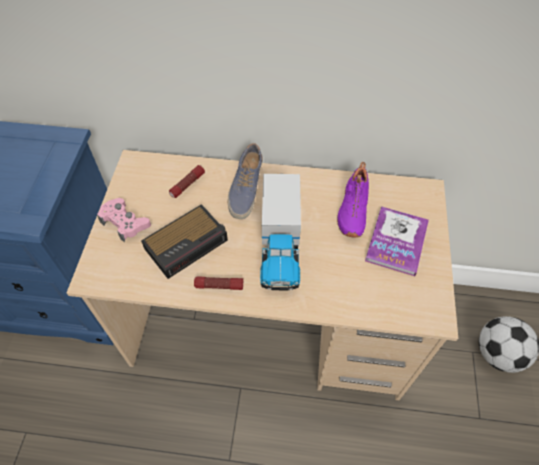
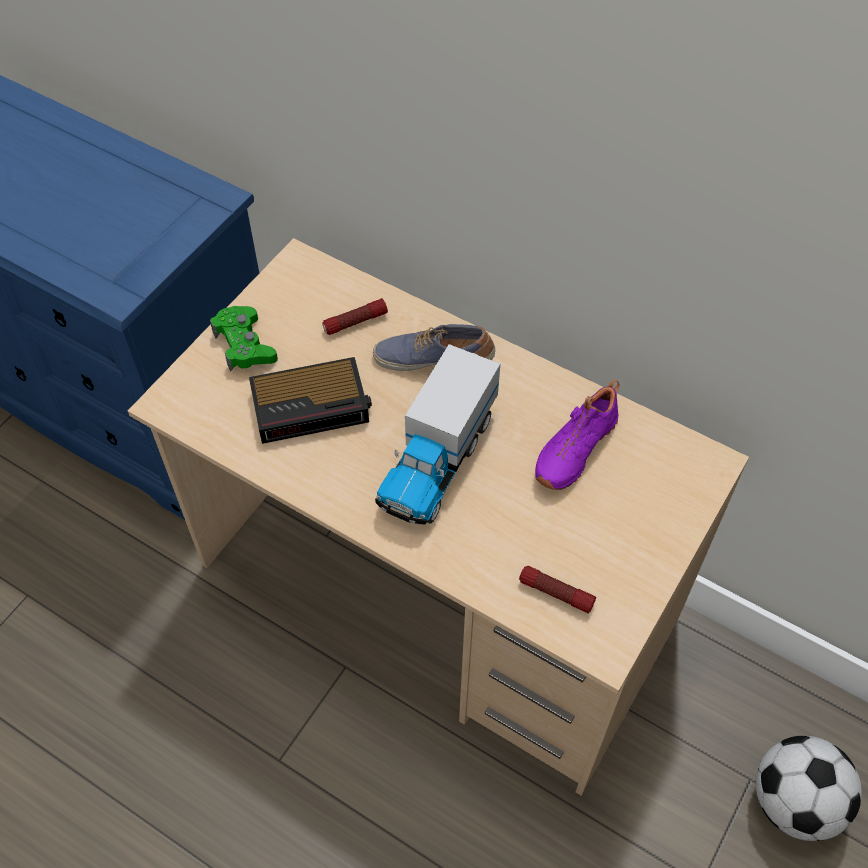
camera: 25 degrees right, 0 degrees up
pink game controller [97,198,151,242] -> green game controller [210,306,278,372]
flashlight [194,276,243,290] -> flashlight moved to [519,566,596,614]
shoe [228,143,263,219] -> shoe turned 60 degrees clockwise [373,324,495,371]
book [365,206,429,276] -> none

